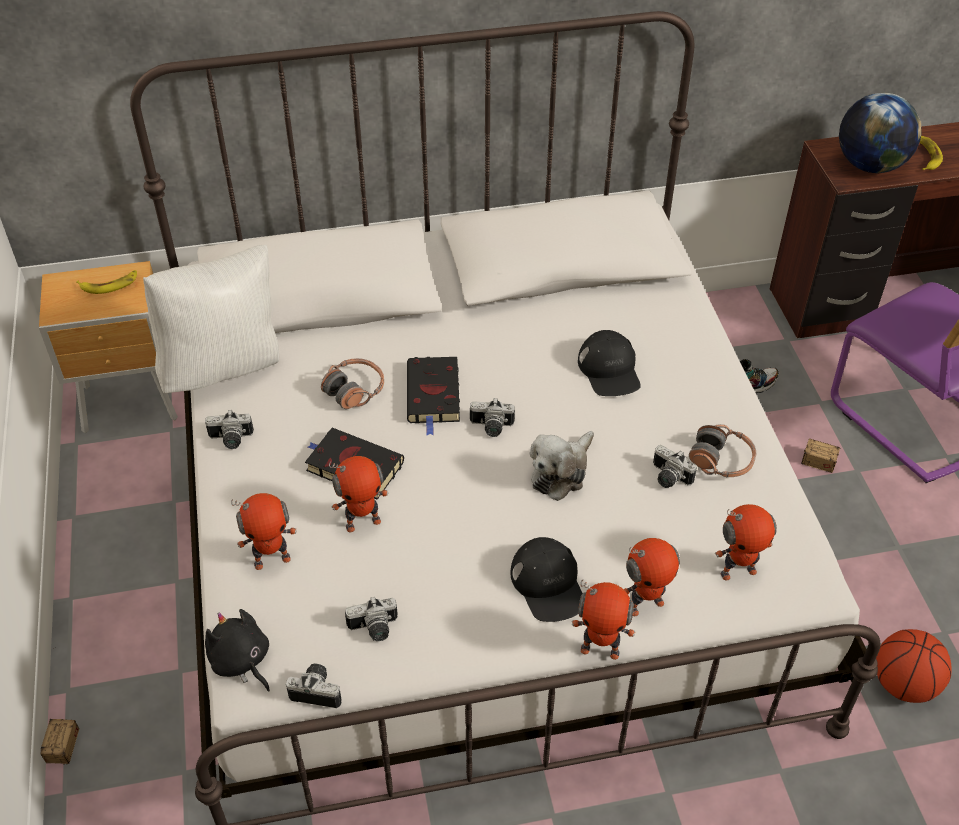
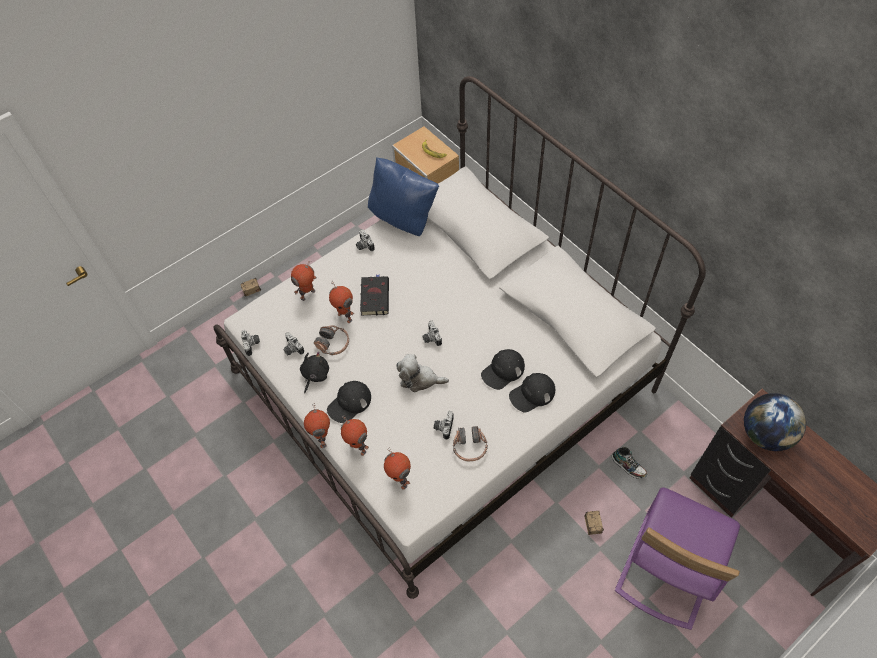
camera: 65 degrees right, 10 degrees up
white pillow [143,245,279,393] -> blue pillow [368,157,439,236]
black plush toy [205,609,270,692] -> black plush toy moved to [300,351,329,393]
toy robot [231,493,297,570] -> toy robot turned 90 degrees clockwise [291,261,317,301]
headphones [321,358,384,409] -> headphones moved to [314,325,349,355]
black book [407,357,460,435] -> none
basketball [876,629,952,703] -> none
banana [920,136,943,170] -> none
none -> black cap [509,373,555,412]

